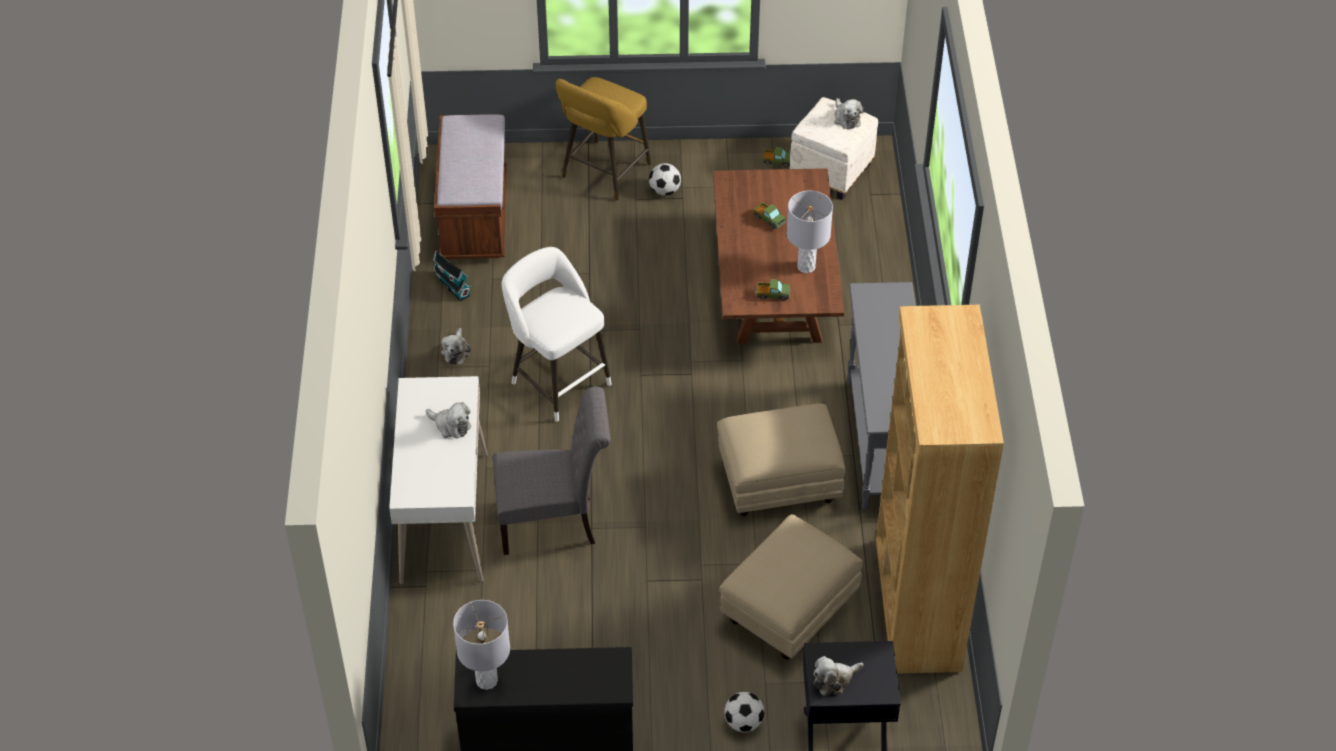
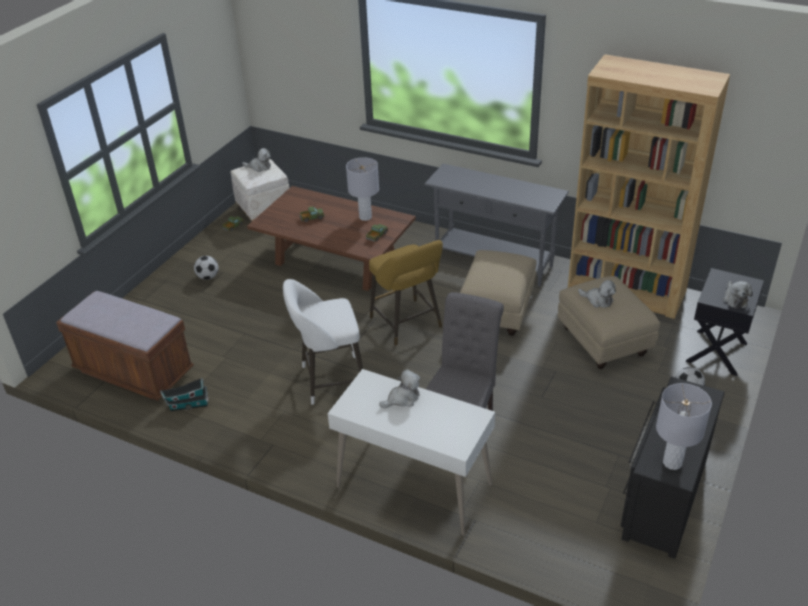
camera: 60 degrees left, 10 degrees down
plush toy [441,328,471,365] -> plush toy moved to [578,280,616,308]
yellow stool [555,77,651,201] -> yellow stool moved to [369,240,443,346]

